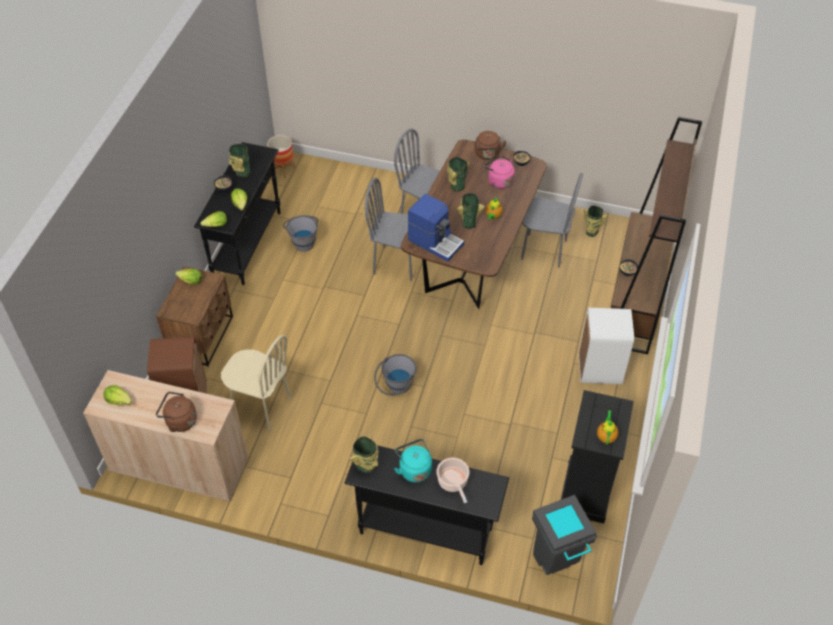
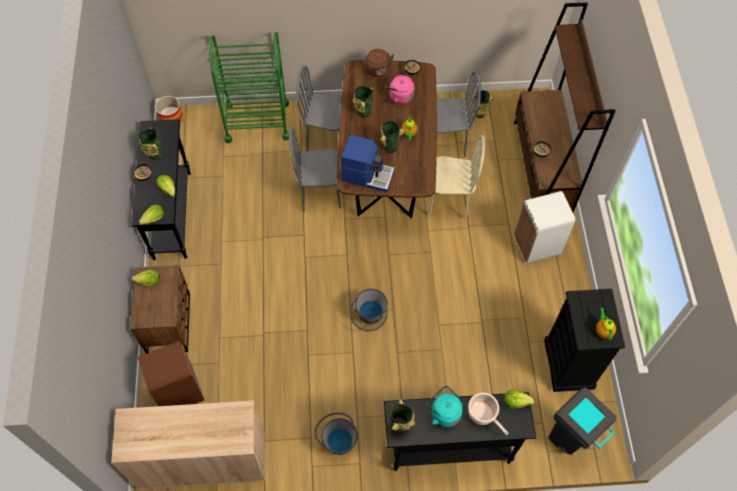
camera: 20 degrees left, 10 degrees up
lettuce [103,385,132,405] -> lettuce moved to [504,389,534,409]
brown kettle [156,392,197,432] -> none
beige chair [221,335,291,430] -> beige chair moved to [428,135,485,220]
grey bucket [283,215,318,252] -> grey bucket moved to [315,412,358,455]
none -> green cart [209,32,289,143]

